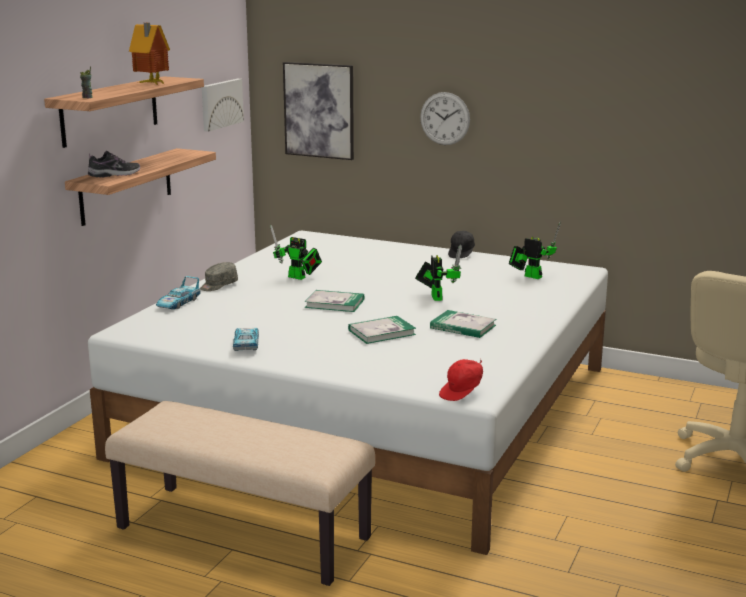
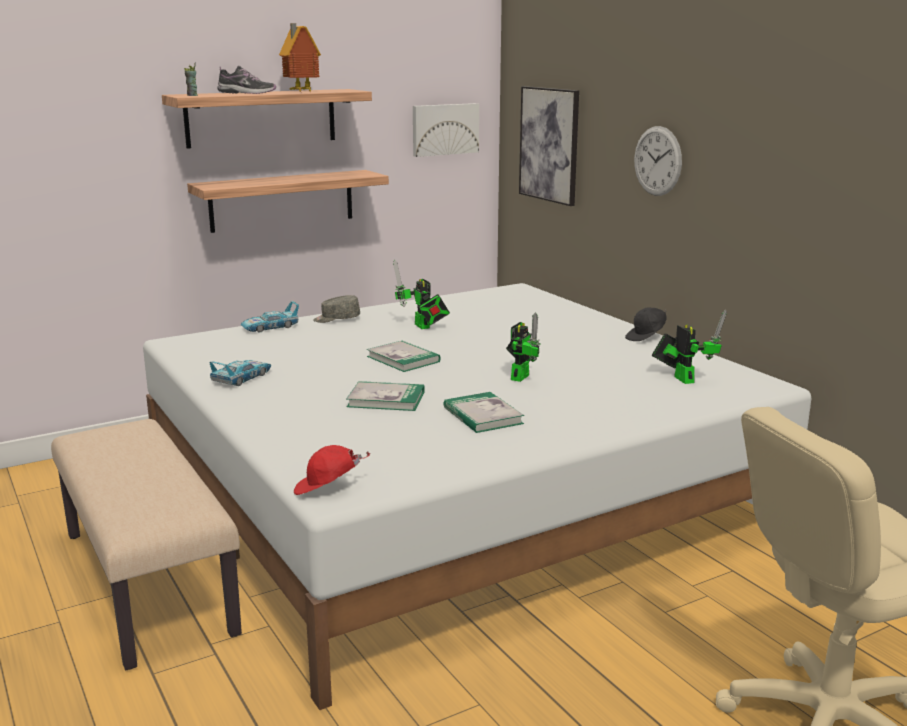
camera: 35 degrees right, 0 degrees up
shoe [88,151,140,177] -> shoe moved to [217,66,276,94]

